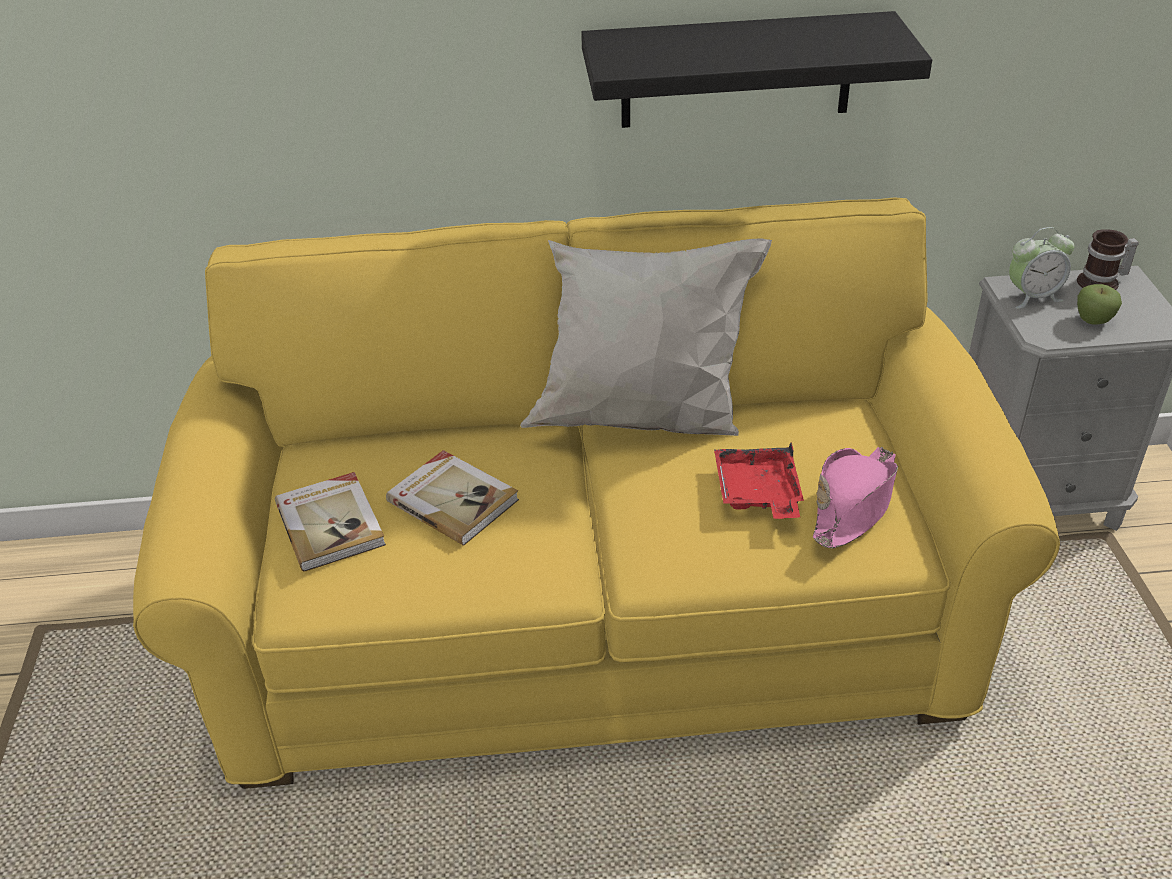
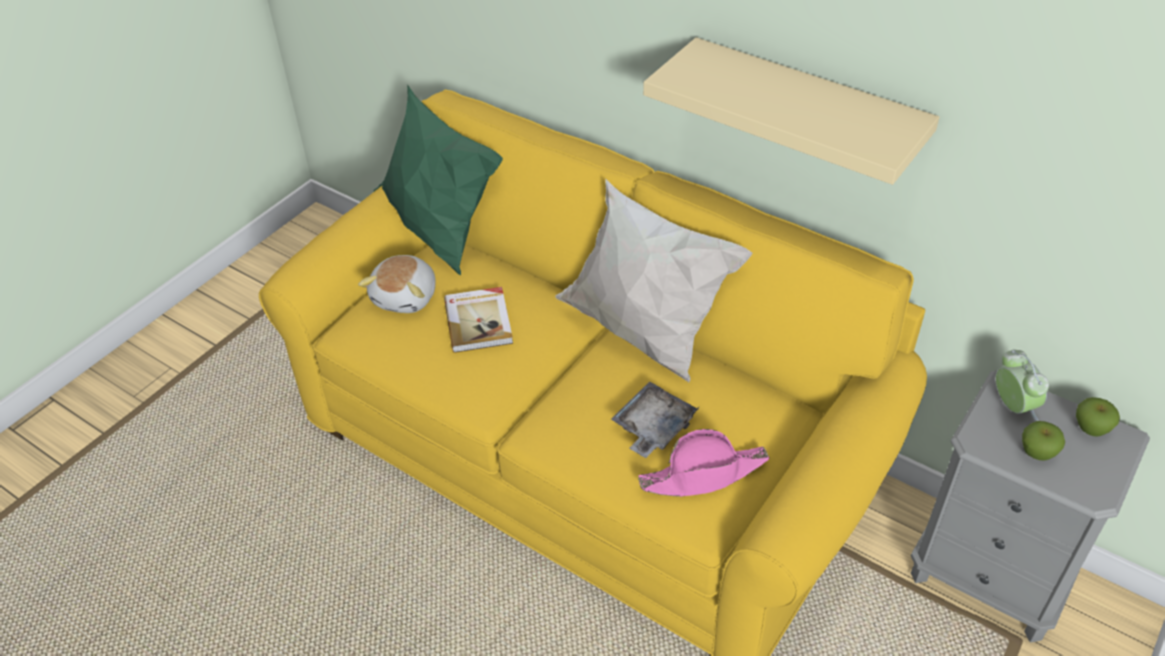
camera: 40 degrees right, 5 degrees up
book [275,472,386,572] -> plush toy [358,255,436,313]
black shelf [581,11,932,128] -> beige shelf [643,37,939,185]
red tray [714,443,804,519] -> grey tray [611,381,699,458]
alarm clock [1009,227,1074,309] -> alarm clock turned 135 degrees counterclockwise [996,349,1049,421]
mug [1077,229,1139,290] -> apple [1076,397,1120,437]
none -> green pillow [374,85,503,275]

